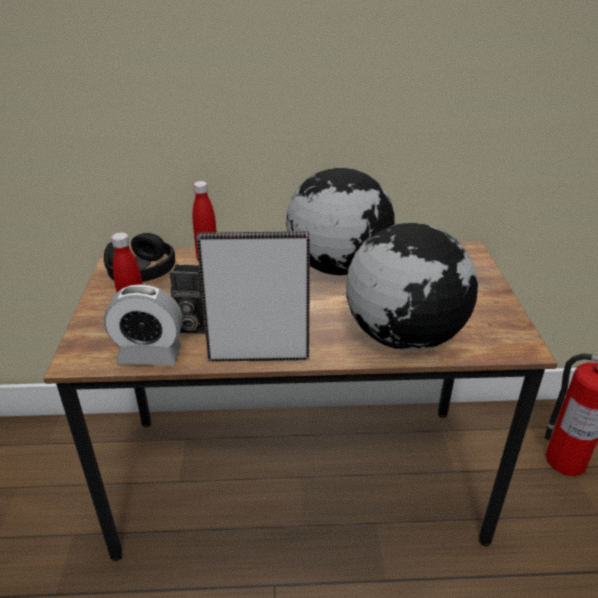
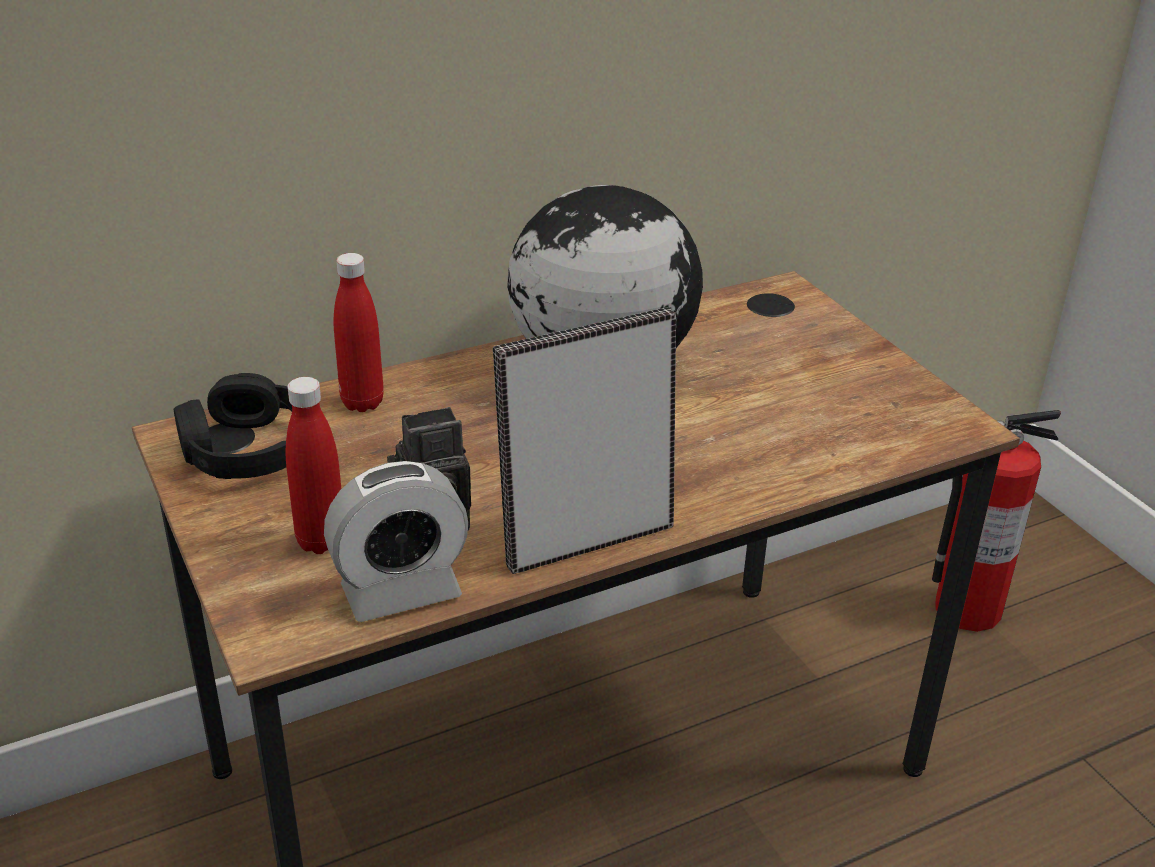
camera: 25 degrees left, 0 degrees up
globe [346,223,478,351] -> none

